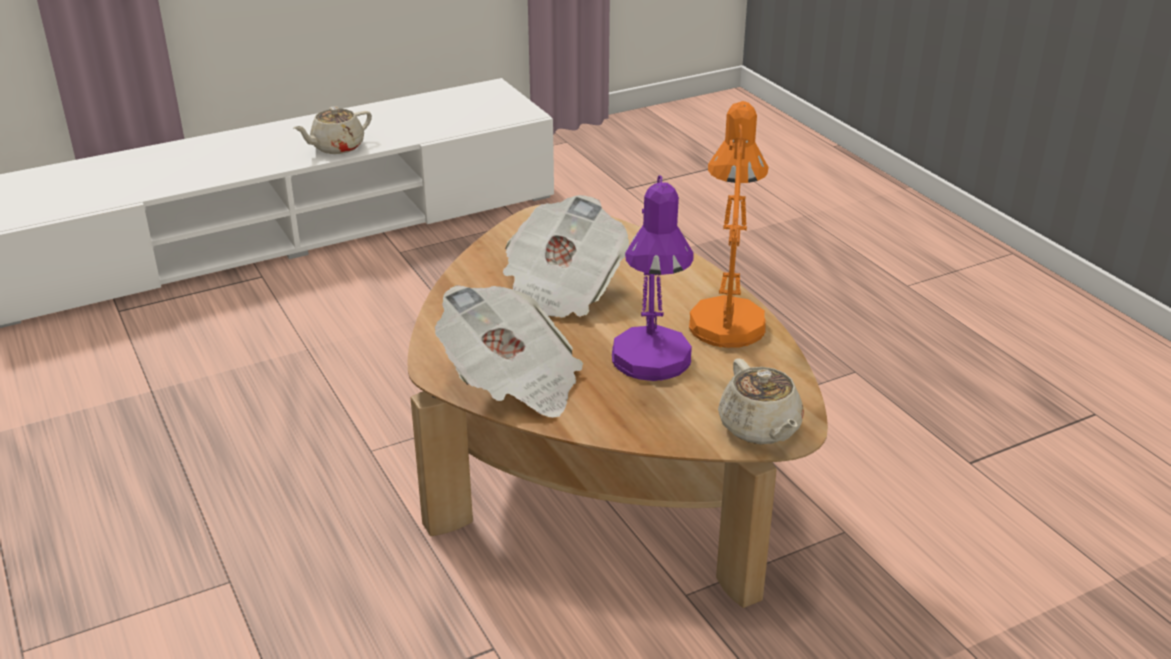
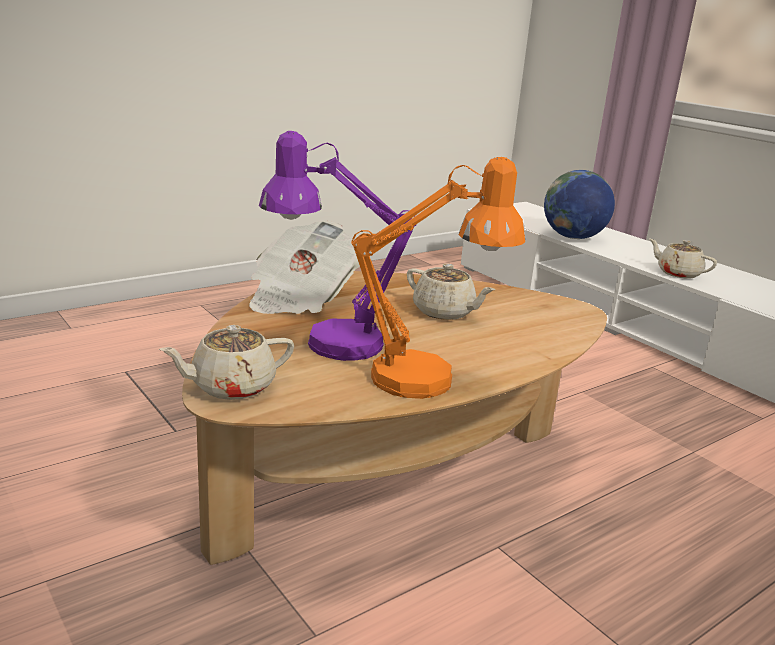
camera: 80 degrees right, 10 degrees down
newspaper [503,195,629,318] -> beige teapot [407,263,495,320]
none -> globe [544,170,615,239]

